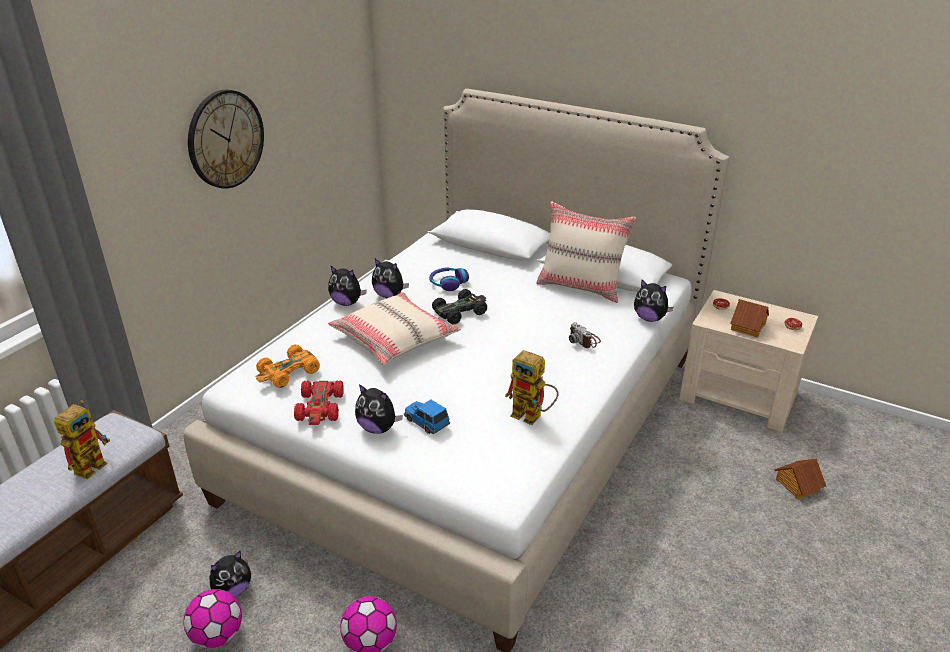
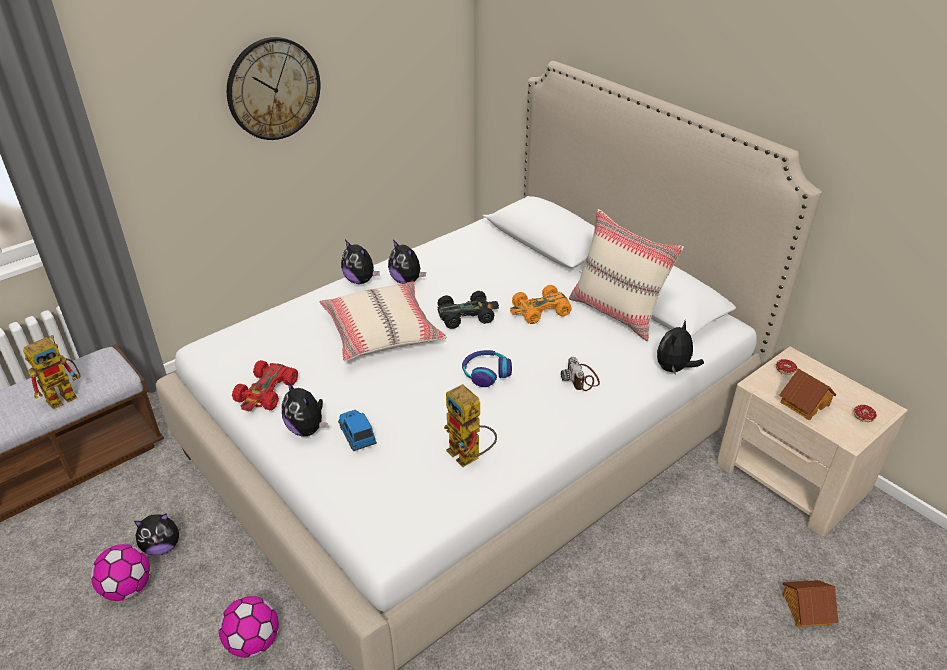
camera: 20 degrees right, 5 degrees up
orange toy car [256,344,320,388] -> orange toy car moved to [510,285,572,324]
headphones [429,267,469,291] -> headphones moved to [462,350,512,387]
plush toy [634,279,673,322] -> plush toy turned 75 degrees clockwise [657,321,704,375]

